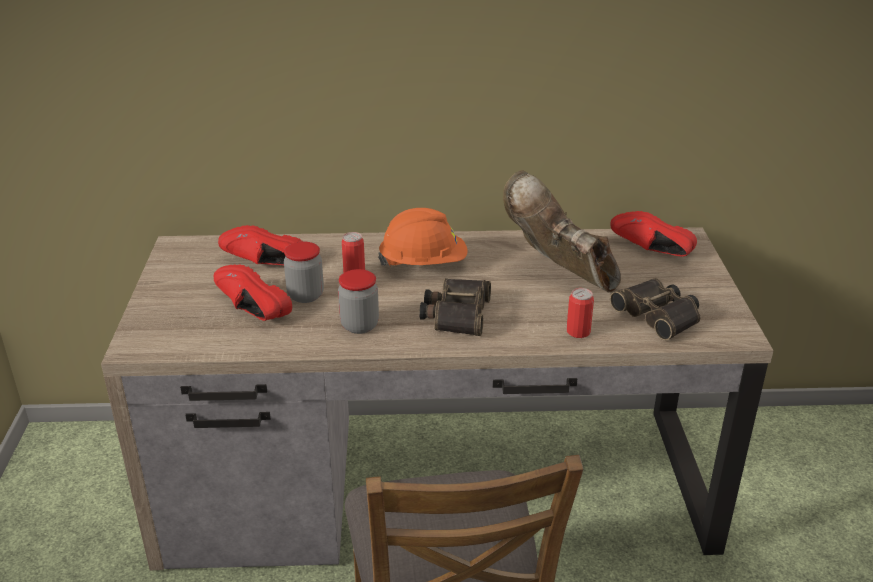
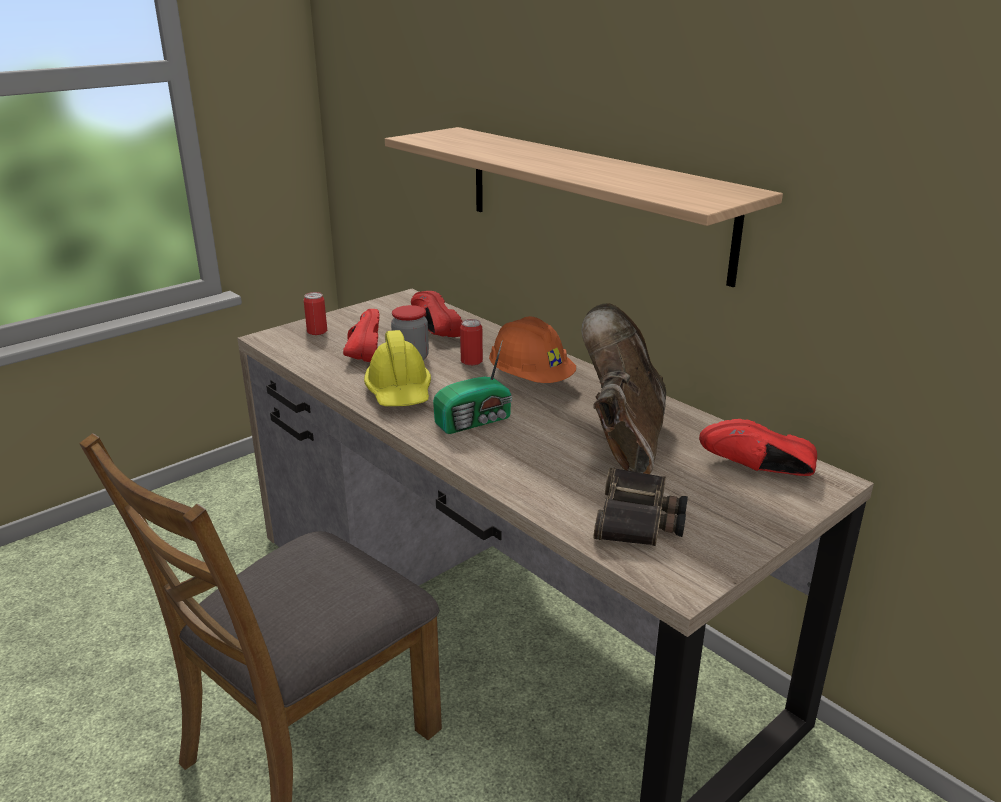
camera: 50 degrees right, 5 degrees down
jar [338,269,379,334] -> yellow hard hat [364,330,431,406]
binoculars [419,278,491,336] -> radio [433,340,512,434]
can [566,288,594,338] -> can moved to [304,292,327,335]
red shoe [610,211,697,257] -> red shoe turned 60 degrees counterclockwise [699,419,817,476]
none -> shelf [385,127,783,287]

